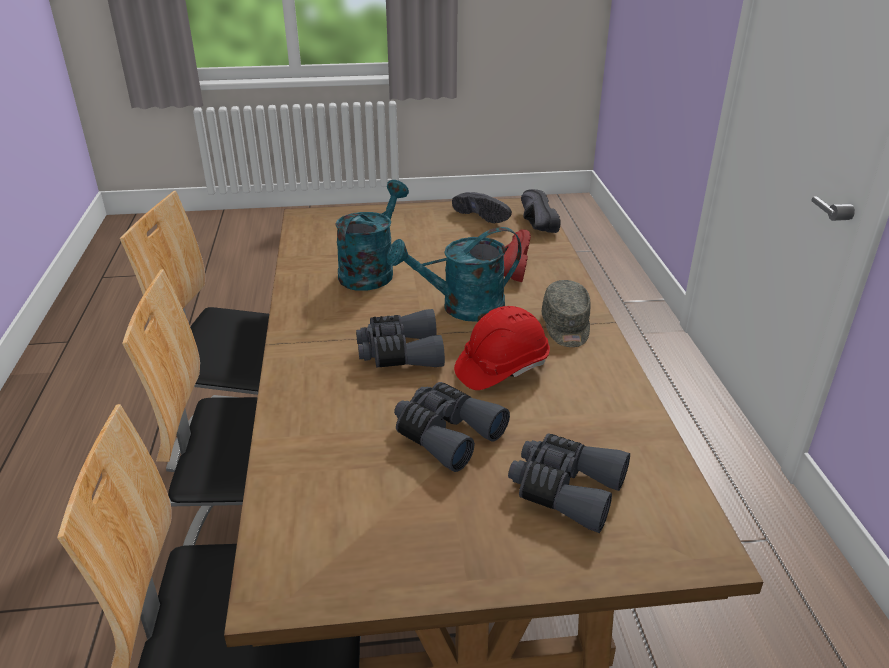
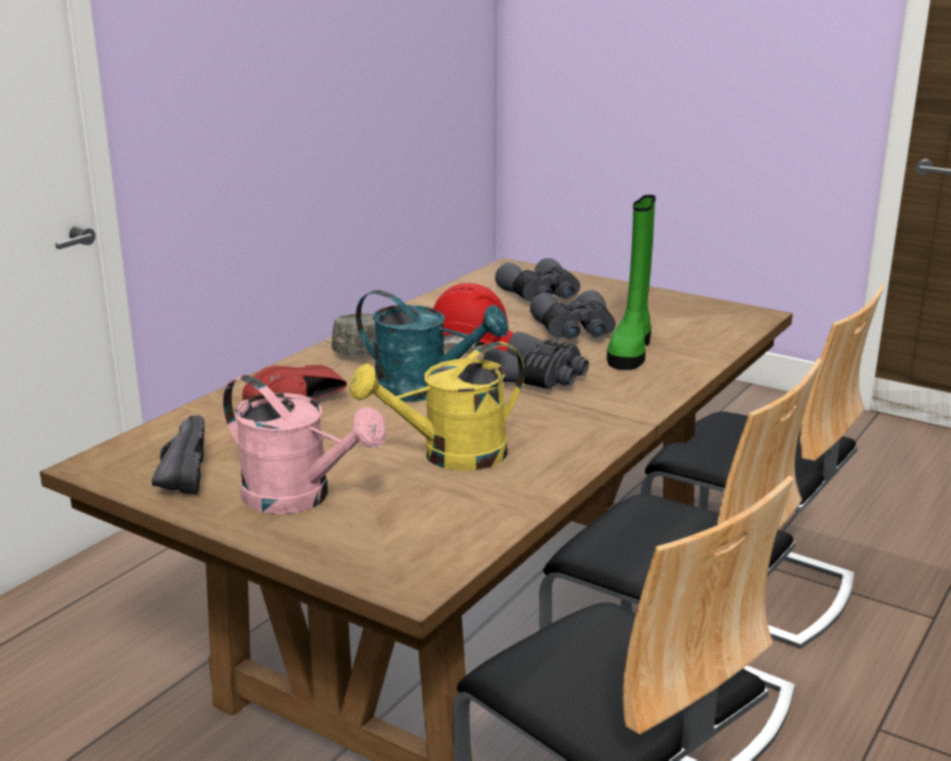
camera: 140 degrees left, 10 degrees down
turquoise watering can [335,180,409,291] -> yellow watering can [350,342,524,471]
black shoe [521,189,560,233] -> none
none -> pink watering can [223,375,387,514]
none -> green boot [607,195,656,370]

